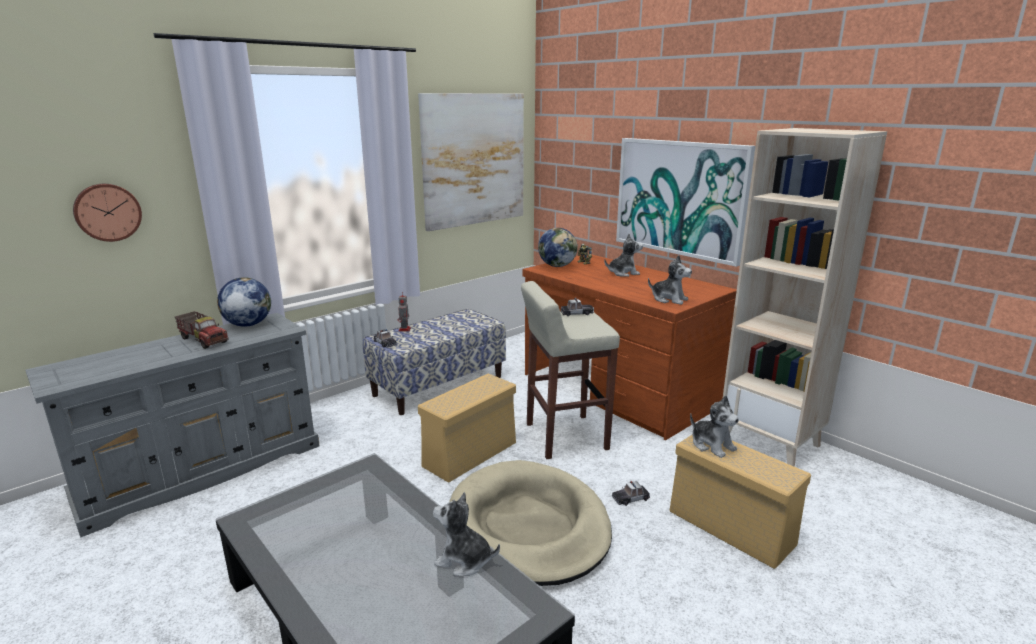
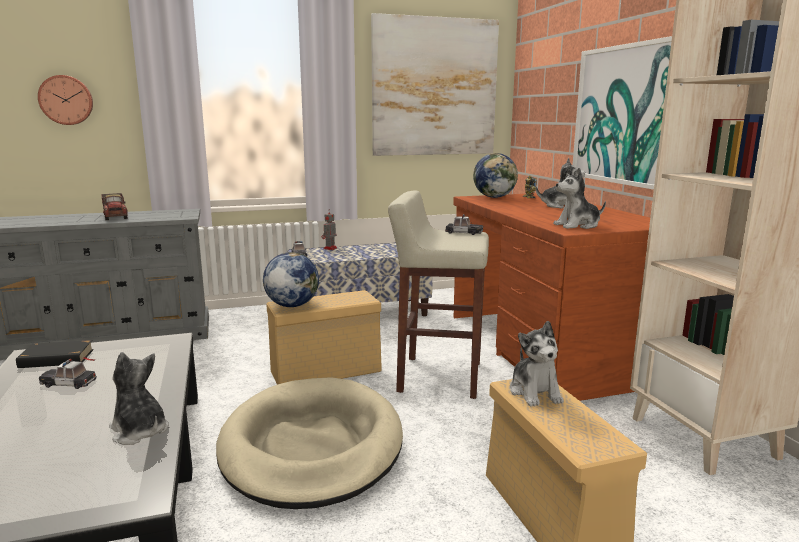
camera: 25 degrees right, 5 degrees down
globe [217,277,271,327] -> globe moved to [263,252,319,307]
toy car [612,481,650,506] -> toy car moved to [39,359,97,389]
plush toy [648,255,692,305] -> plush toy turned 105 degrees clockwise [553,167,606,229]
none -> black book [16,340,96,368]

